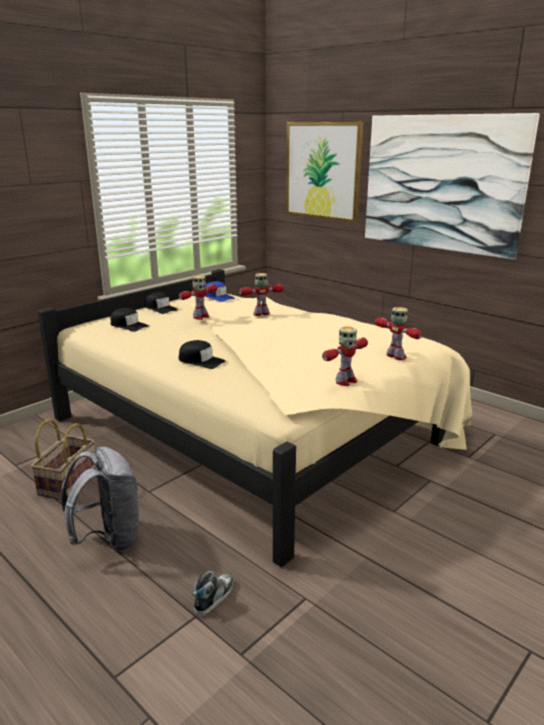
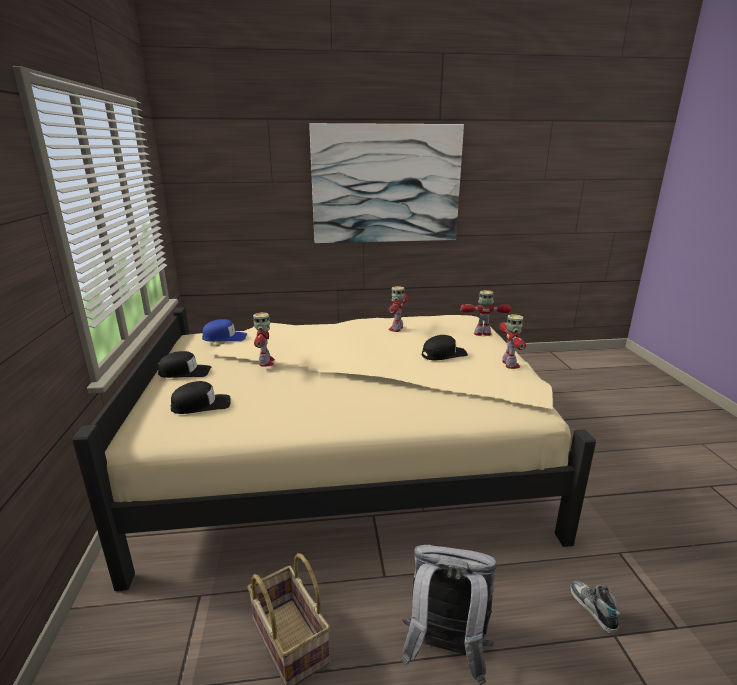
camera: 50 degrees left, 0 degrees up
black cap [179,340,226,369] -> black cap moved to [422,335,468,360]
toy robot [239,273,284,316] -> toy robot moved to [389,286,409,332]
picture [286,122,364,223] -> none

